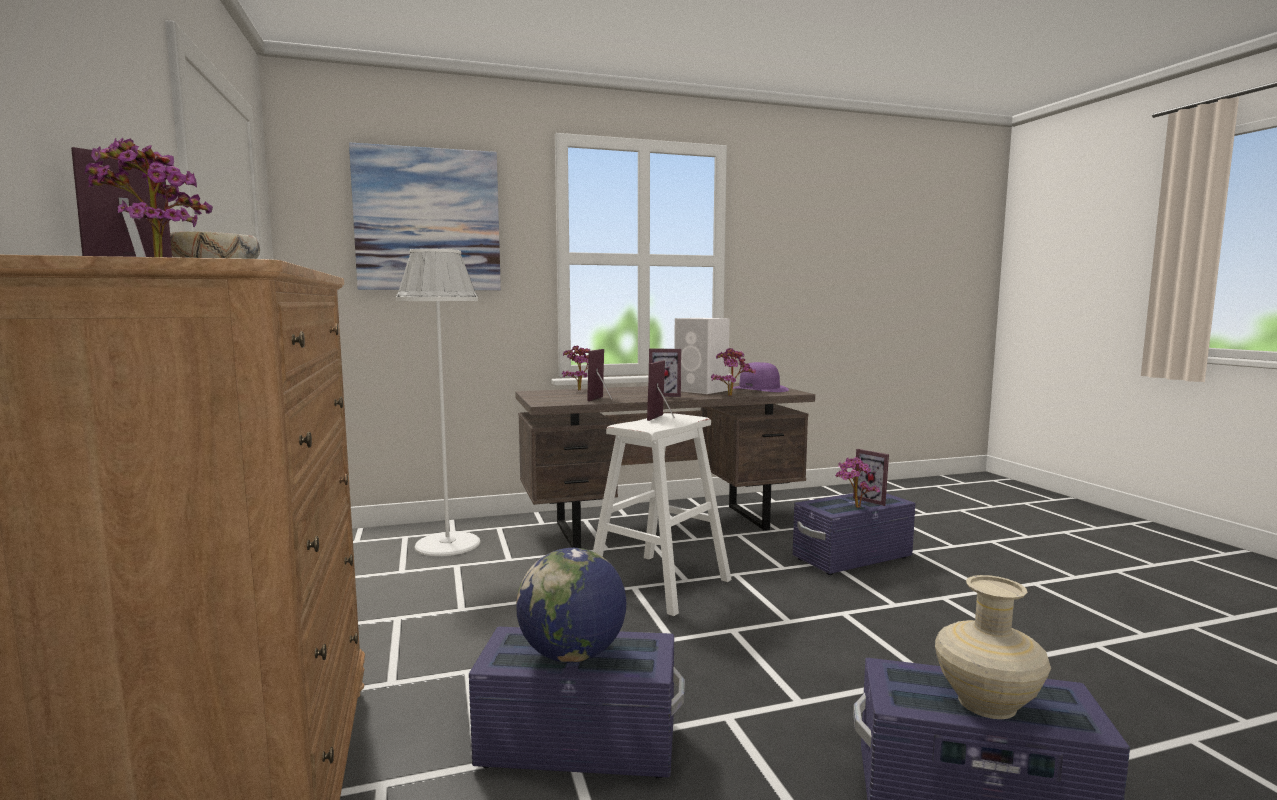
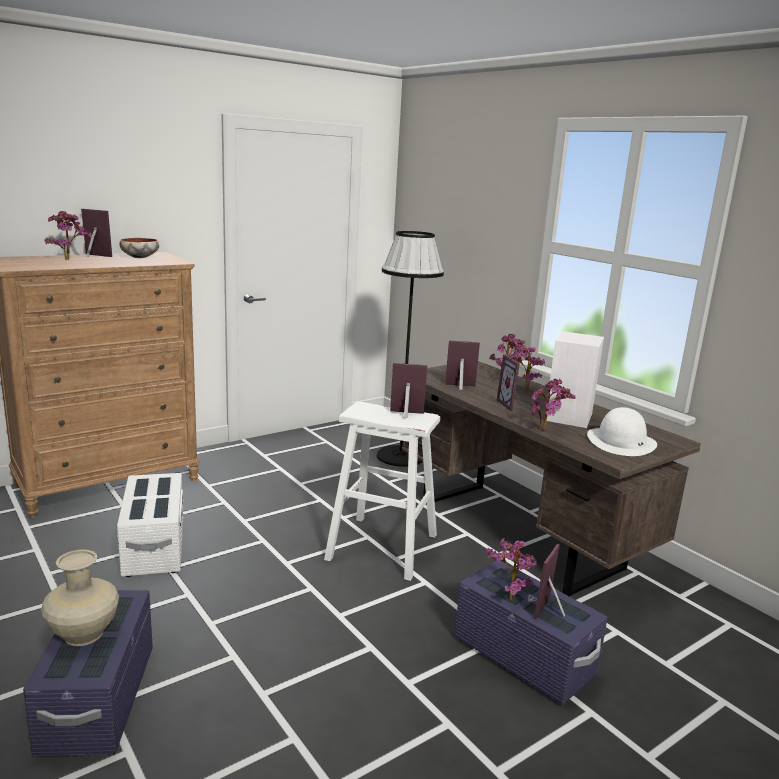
camera: 70 degrees right, 10 degrees up
picture [349,143,501,291] -> none
white floor lamp [396,248,481,556] -> black floor lamp [376,231,444,467]
purple storage box [469,627,685,778] -> white storage box [117,473,183,577]
globe [516,548,626,663] -> none
purple hat [733,362,789,392] -> white hat [587,407,657,456]
none -> potted plant [507,346,545,391]

